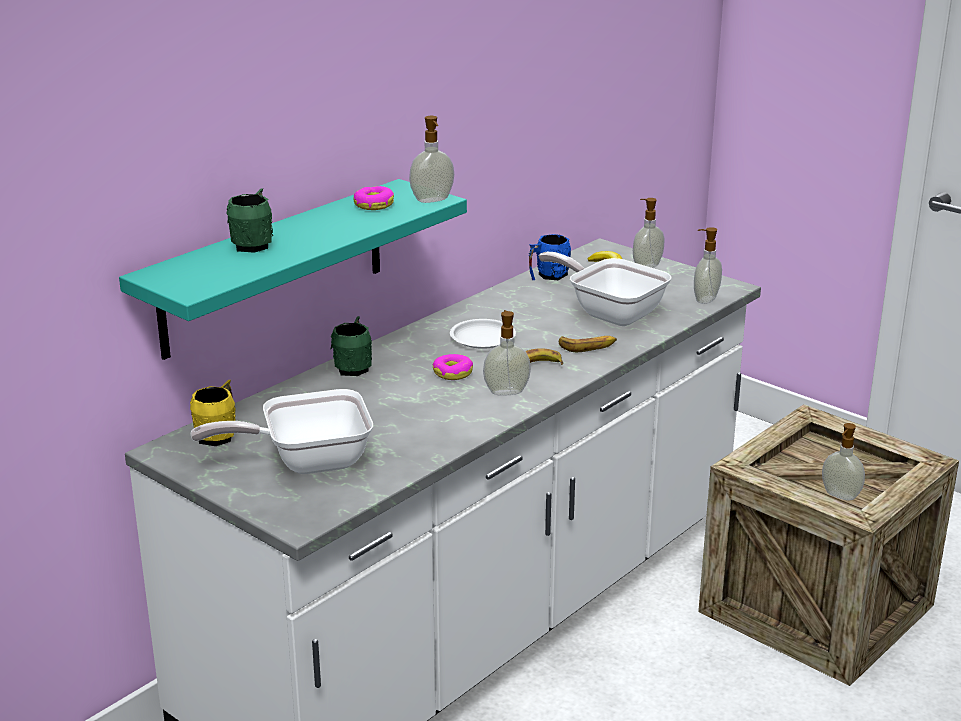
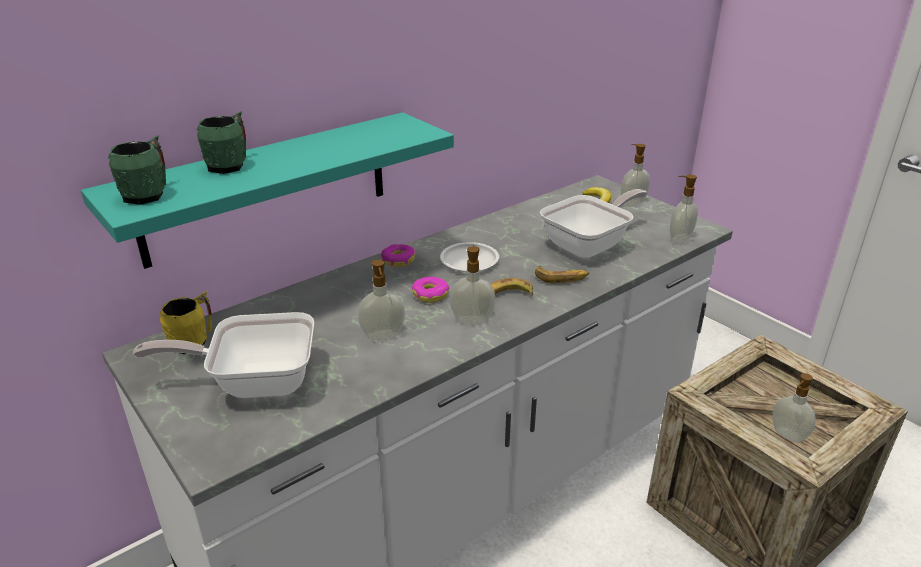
camera: 10 degrees right, 5 degrees up
green mug [331,316,372,376] -> green mug moved to [108,136,166,205]
donut [353,186,394,210] -> donut moved to [381,244,415,267]
soap dispenser [409,116,454,203] -> soap dispenser moved to [358,260,405,340]
blue mug [529,234,571,280] -> none
frying pan [539,252,671,326] -> frying pan turned 90 degrees clockwise [540,189,647,259]

